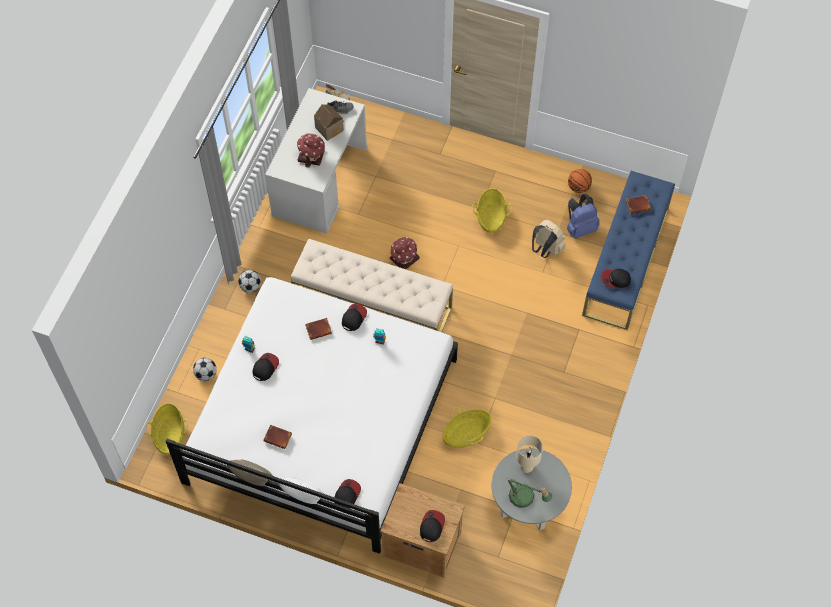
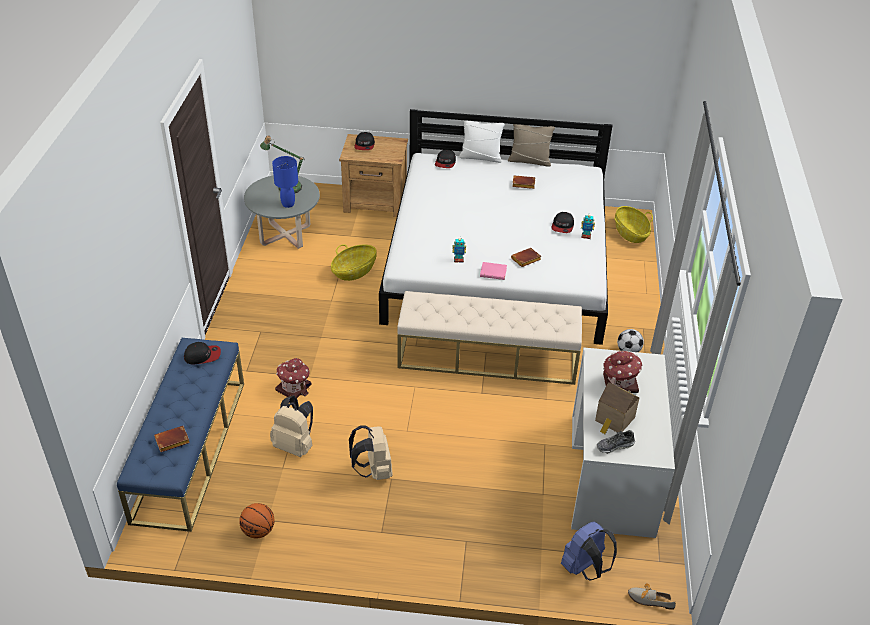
camera: 165 degrees right, 20 degrees down
football [193,358,217,381] -> none
cap [342,304,367,331] -> pink book [480,262,507,280]
toy house [390,237,420,269] -> toy house moved to [275,358,312,398]
basket [472,188,512,233] -> beige backpack [349,425,393,480]
beige table lamp [516,435,543,473] -> blue table lamp [272,156,298,208]
blue backpack [567,194,600,239] -> blue backpack moved to [561,521,617,581]

